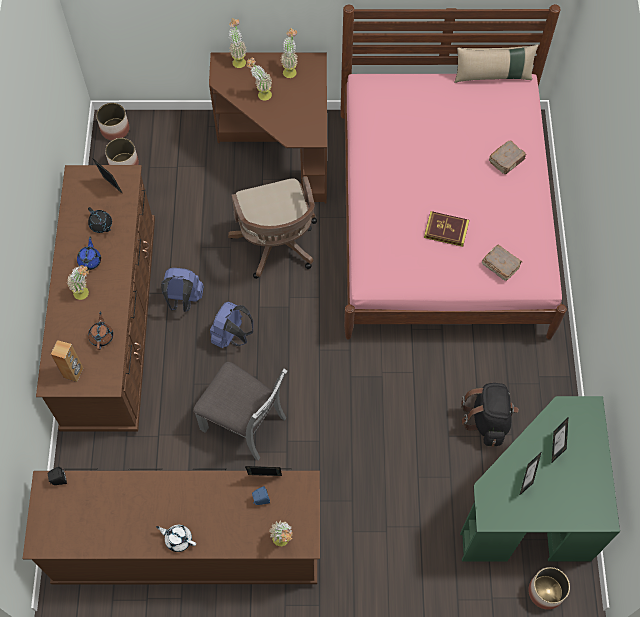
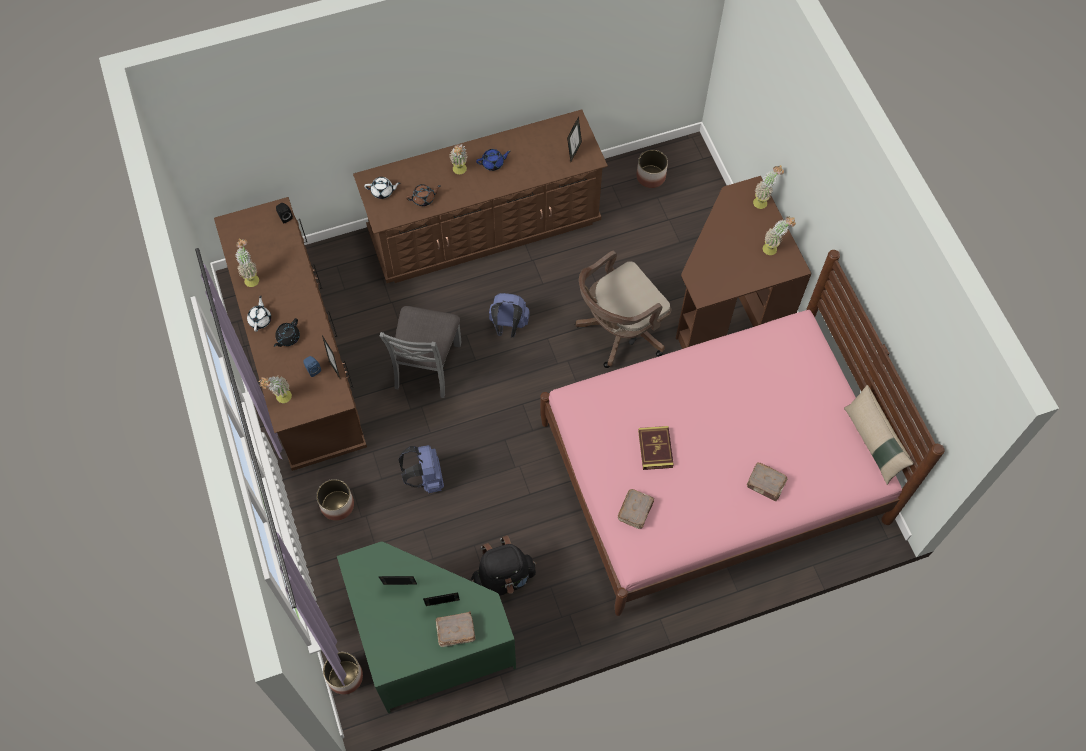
camera: 70 degrees right, 0 degrees up
brown speaker [51,340,83,382] -> white teapot [364,177,400,199]
black teapot [88,207,112,233] -> black teapot moved to [274,318,300,347]
planter [96,103,130,141] -> planter moved to [316,479,354,521]
blue backpack [161,268,204,312] -> blue backpack moved to [399,445,444,493]
potted plant [246,58,272,101] -> potted plant moved to [236,239,259,287]
none -> brown book [436,611,476,647]

